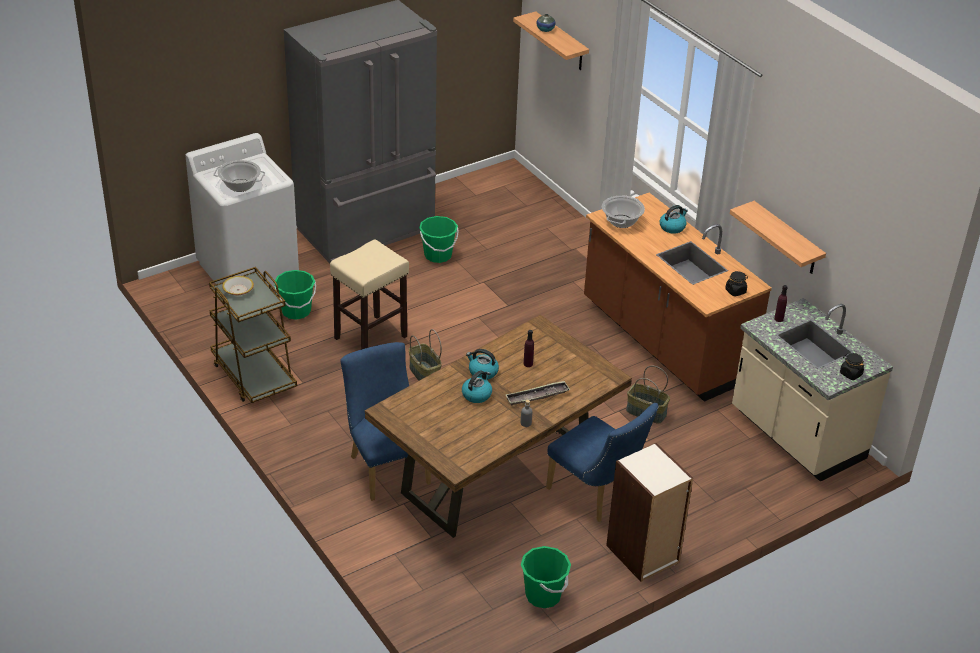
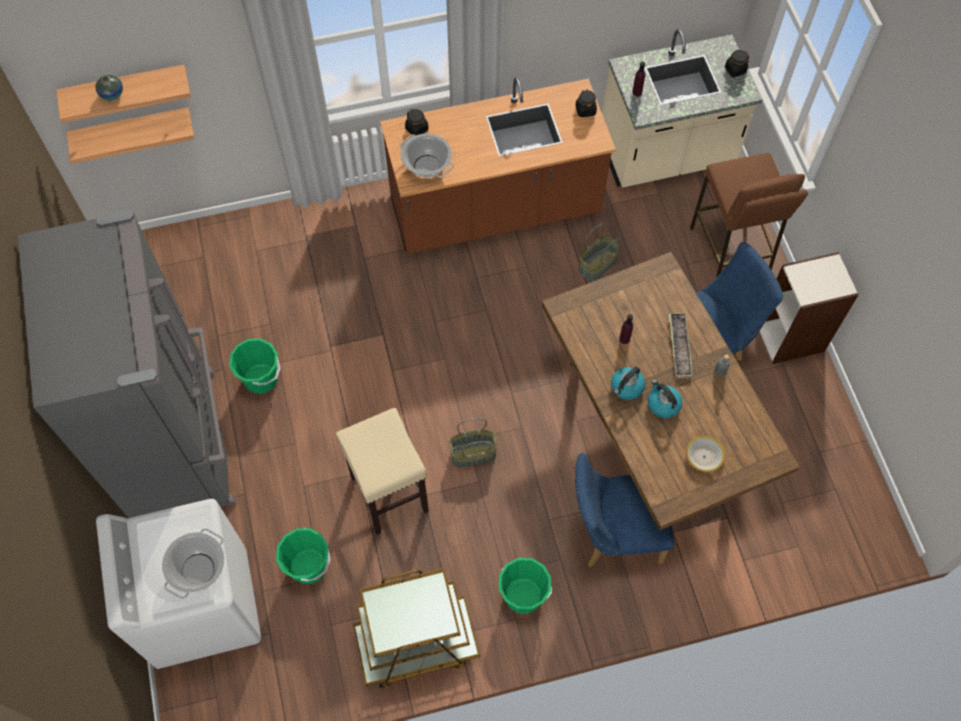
camera: 70 degrees left, 25 degrees up
bowl [222,276,254,295] -> bowl moved to [686,436,725,472]
green bucket [521,546,571,608] -> green bucket moved to [499,558,552,614]
kettle [660,205,688,234] -> none
shelf [730,201,826,274] -> shelf moved to [67,107,195,164]
none -> black jar [405,109,428,135]
none -> brown stool [690,153,808,278]

